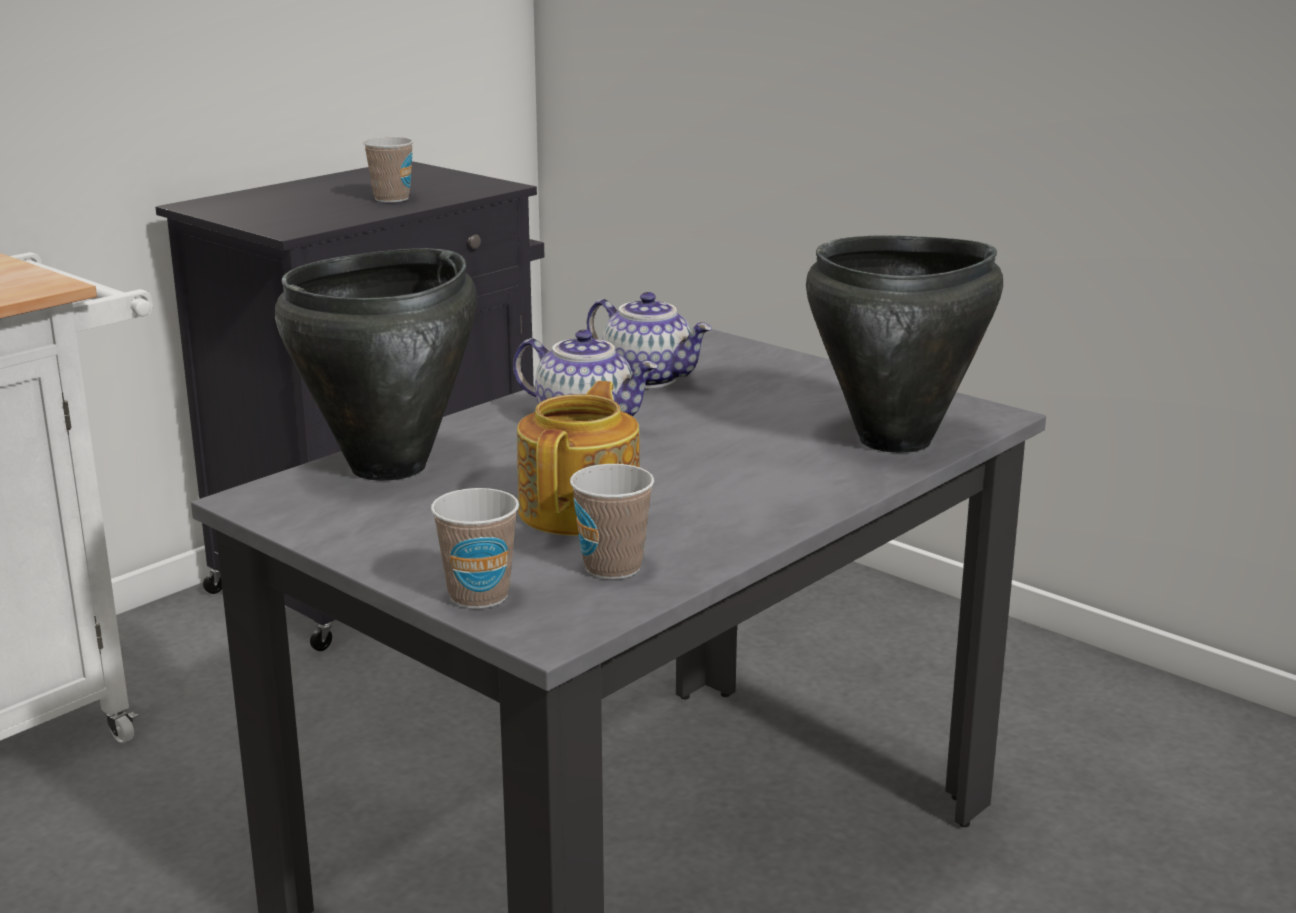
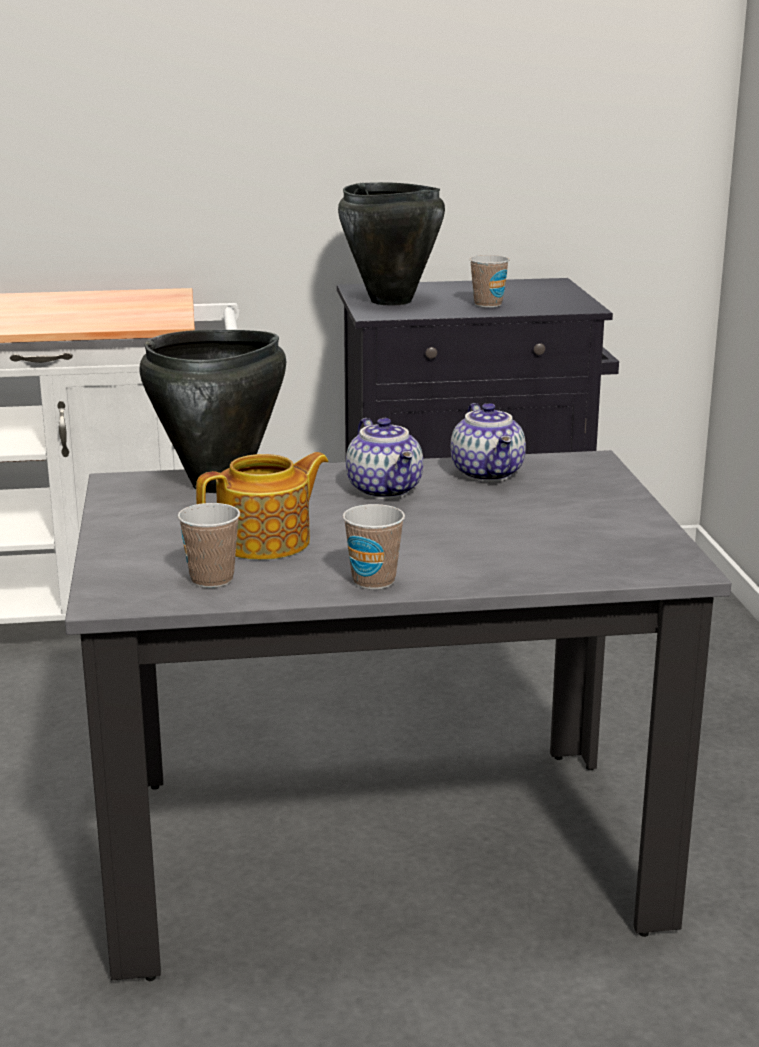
camera: 40 degrees right, 0 degrees up
cup [431,488,519,609] -> cup moved to [343,504,405,590]
black cooking pot [806,235,1003,453] -> black cooking pot moved to [338,182,445,306]

